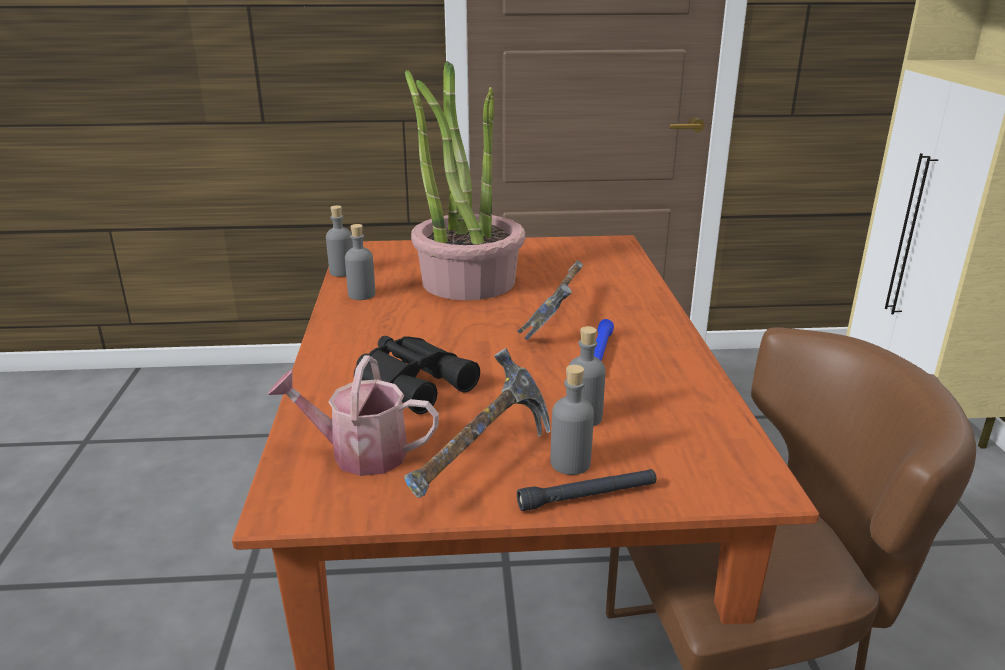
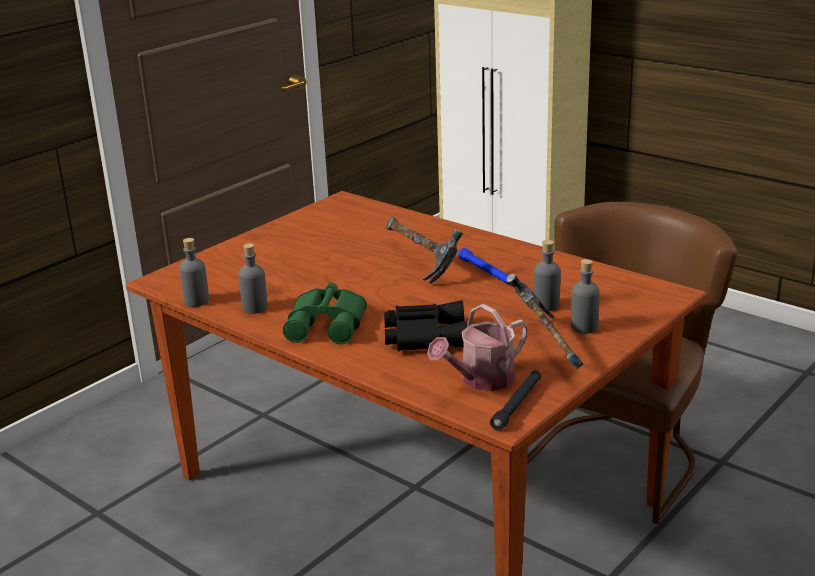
camera: 45 degrees left, 0 degrees up
potted plant [405,61,526,300] -> none
black flashlight [517,469,656,511] -> black flashlight moved to [490,370,541,431]
none -> green binoculars [283,283,367,344]

